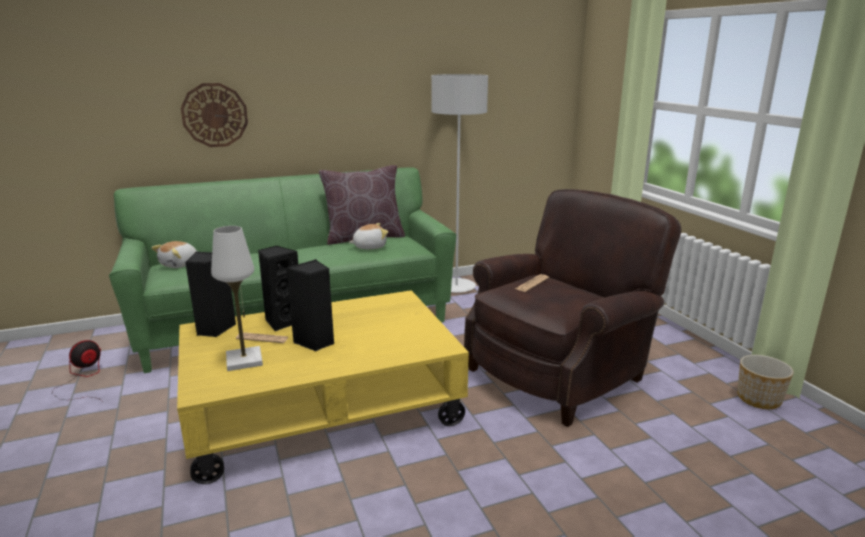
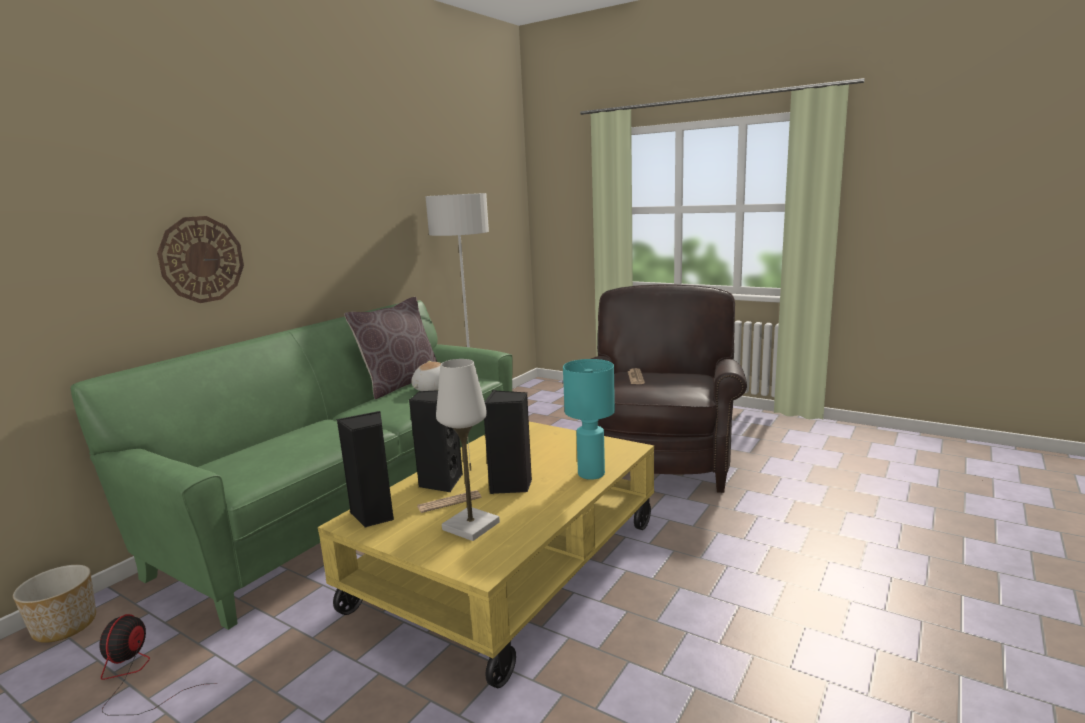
camera: 35 degrees left, 5 degrees down
plush toy [151,241,197,268] -> none
planter [737,355,794,409] -> planter moved to [13,565,96,643]
none -> turquoise table lamp [563,359,615,480]

